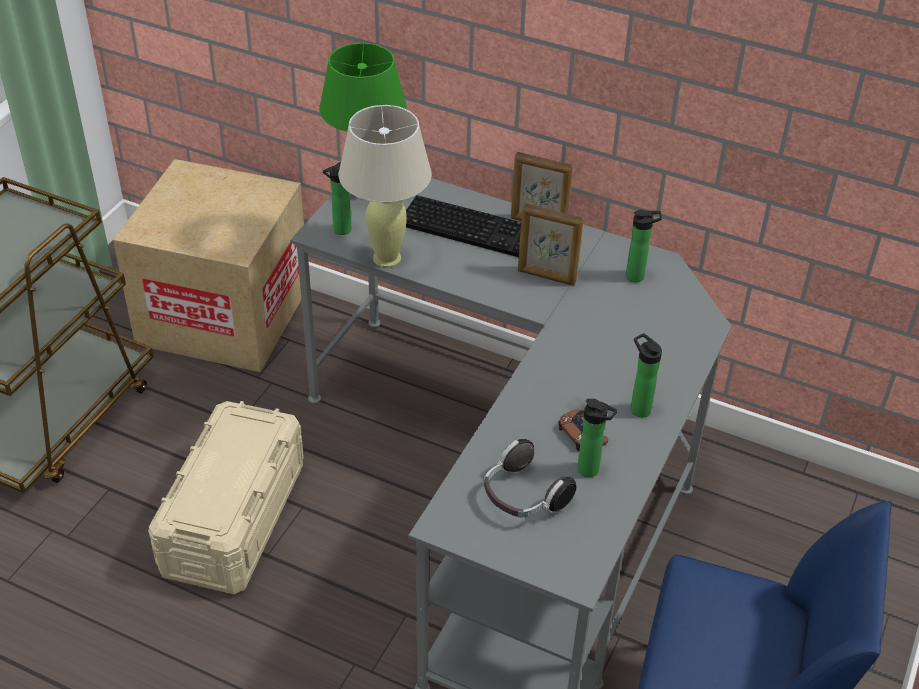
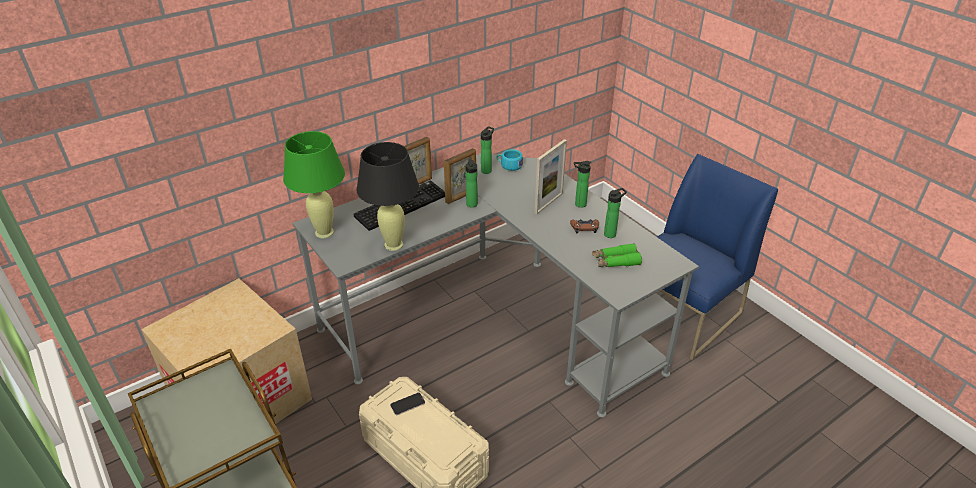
camera: 60 degrees left, 5 degrees down
bottle [322,162,351,235] -> bottle moved to [465,159,478,207]
beige table lamp [338,105,432,268] -> black table lamp [357,142,419,251]
headphones [484,439,576,517] -> green binoculars [592,243,642,267]
none -> phone [390,392,425,415]
none -> turquoise cup [497,149,523,171]
none -> picture frame [534,139,567,214]

